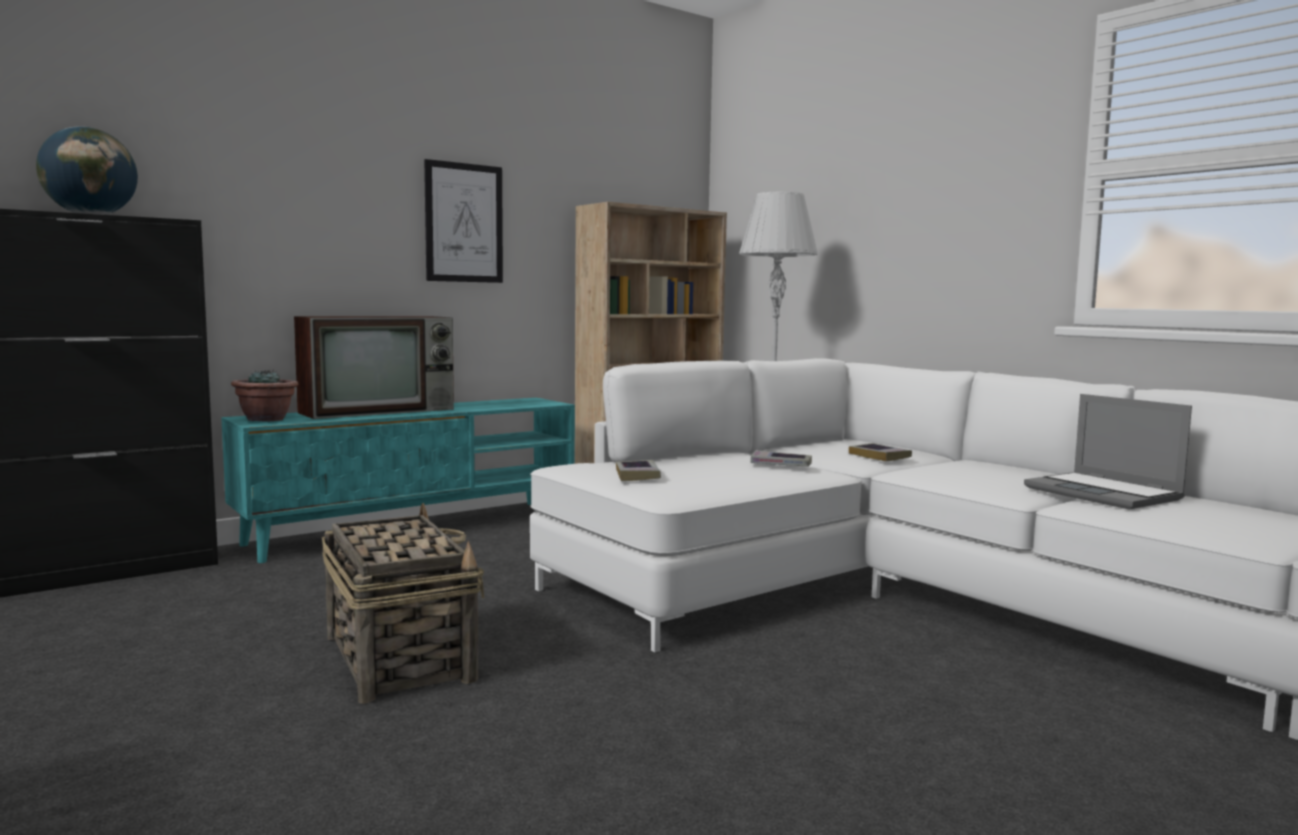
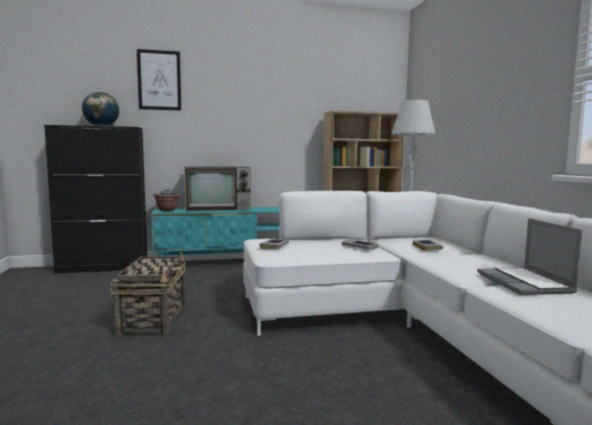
camera: 25 degrees right, 0 degrees up
picture [424,159,503,283] -> picture moved to [137,49,181,110]

